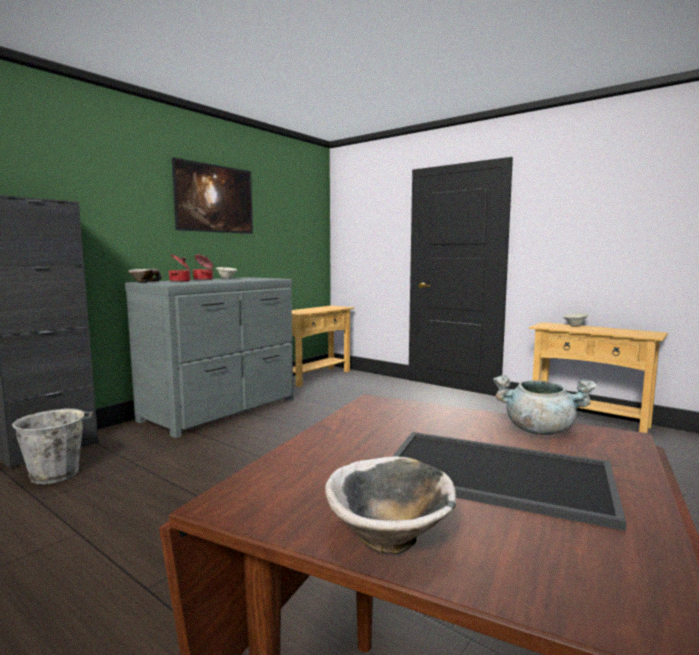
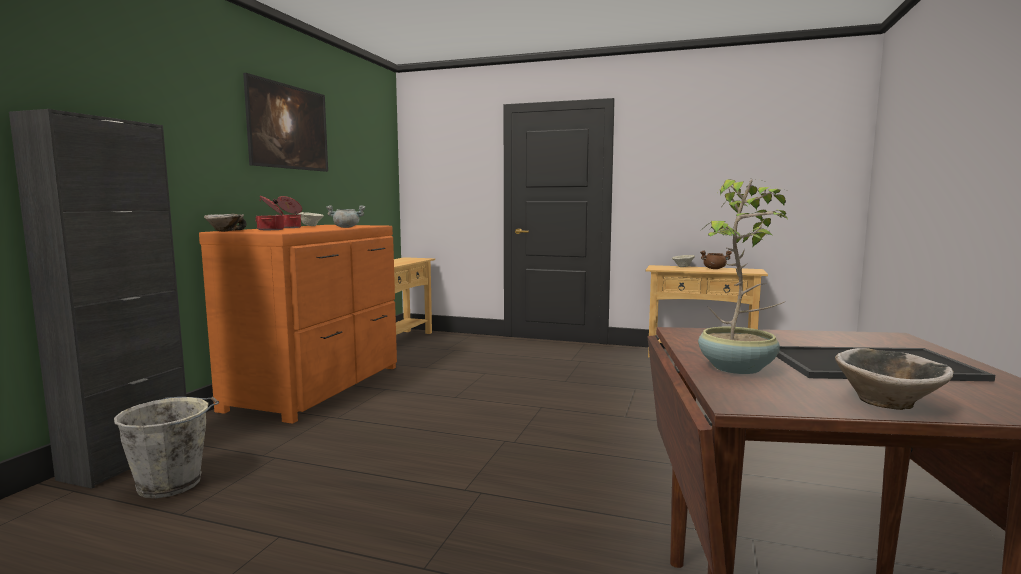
camera: 20 degrees left, 0 degrees up
grey dresser [125,277,293,438] -> orange dresser [199,225,397,423]
grey cooking pot [493,375,597,435] -> grey cooking pot moved to [326,205,366,228]
none -> potted plant [698,179,788,374]
none -> brown cooking pot [700,251,732,269]

